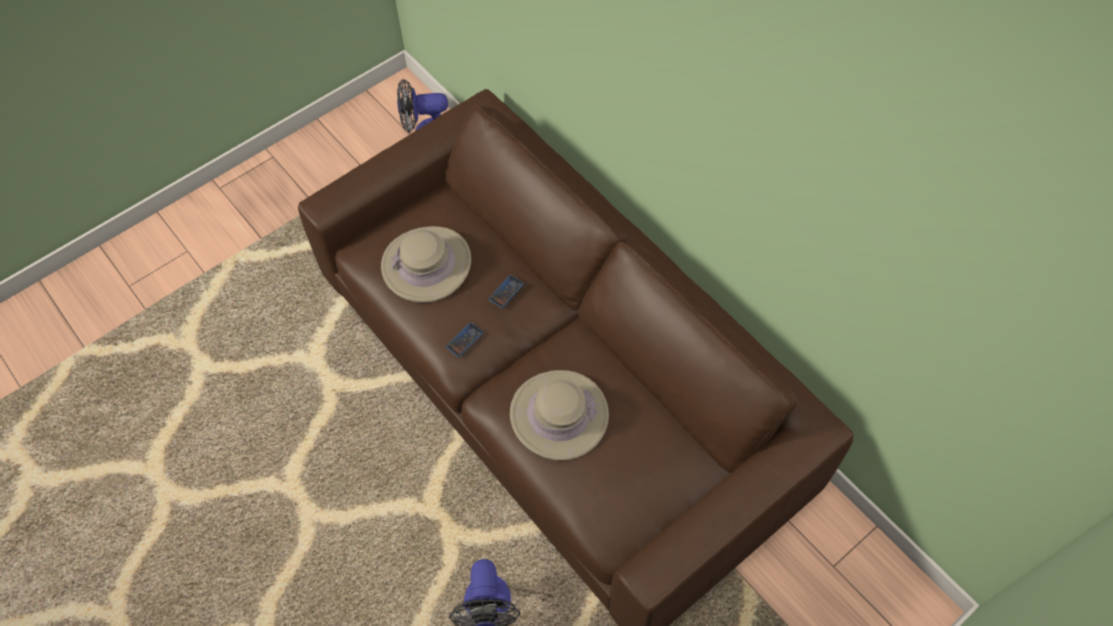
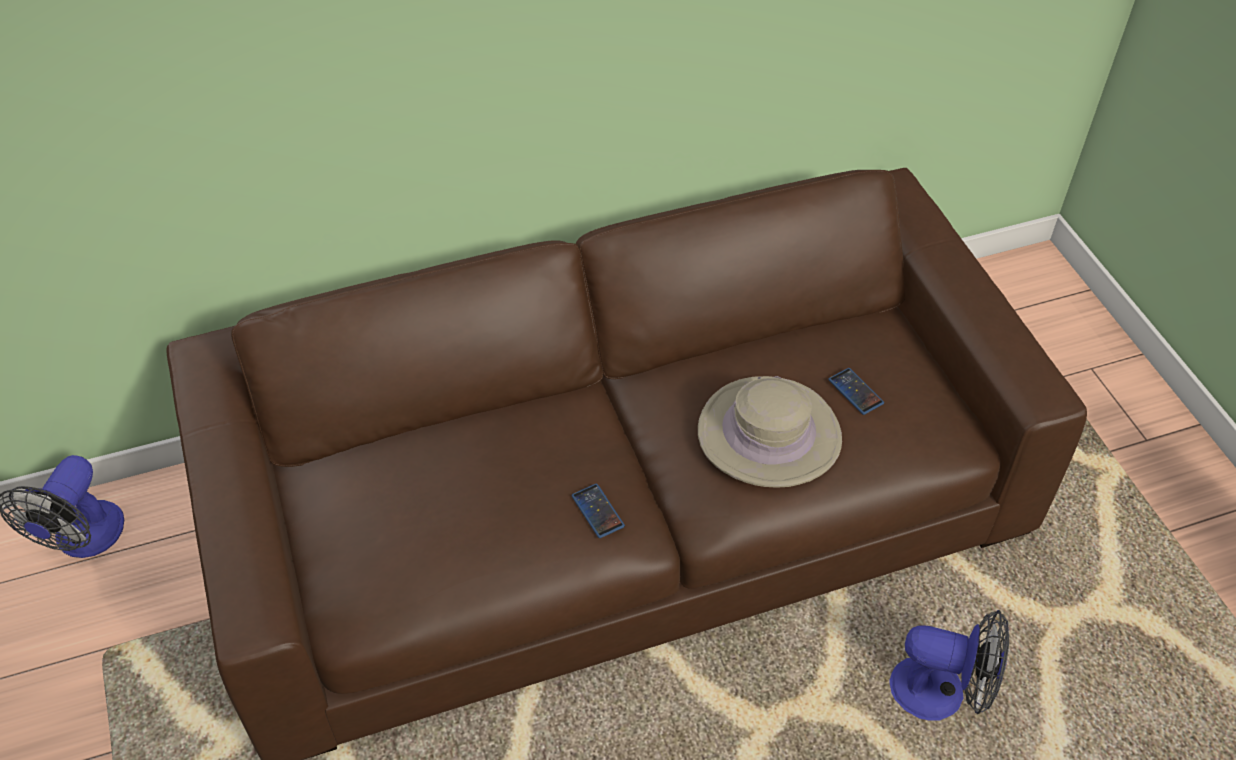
camera: 70 degrees left, 10 degrees down
beige hat [381,226,471,303] -> none
phone [488,275,524,308] -> phone moved to [828,368,884,415]

